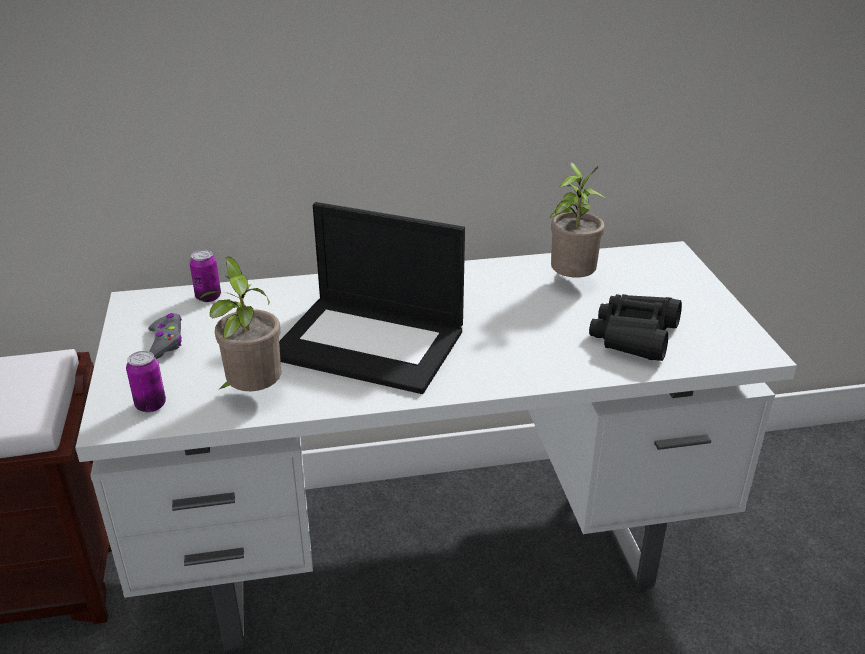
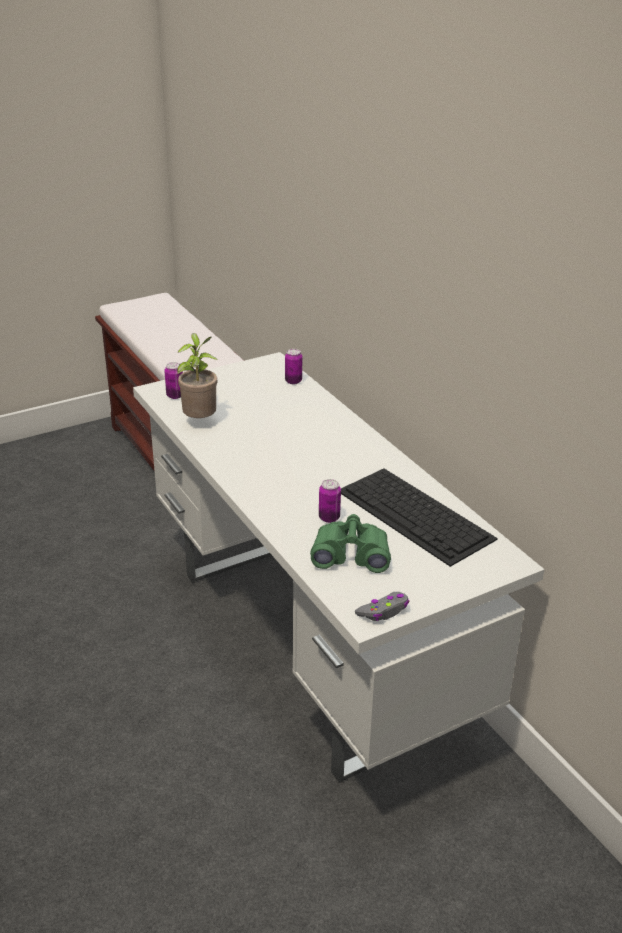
camera: 70 degrees right, 0 degrees up
grey game controller [148,313,182,359] -> grey game controller moved to [355,592,409,621]
laptop [279,202,465,394] -> none
potted plant [550,162,605,278] -> keyboard [341,468,498,567]
black binoculars [589,294,682,361] -> green binoculars [310,514,391,573]
none -> can [319,479,341,523]

